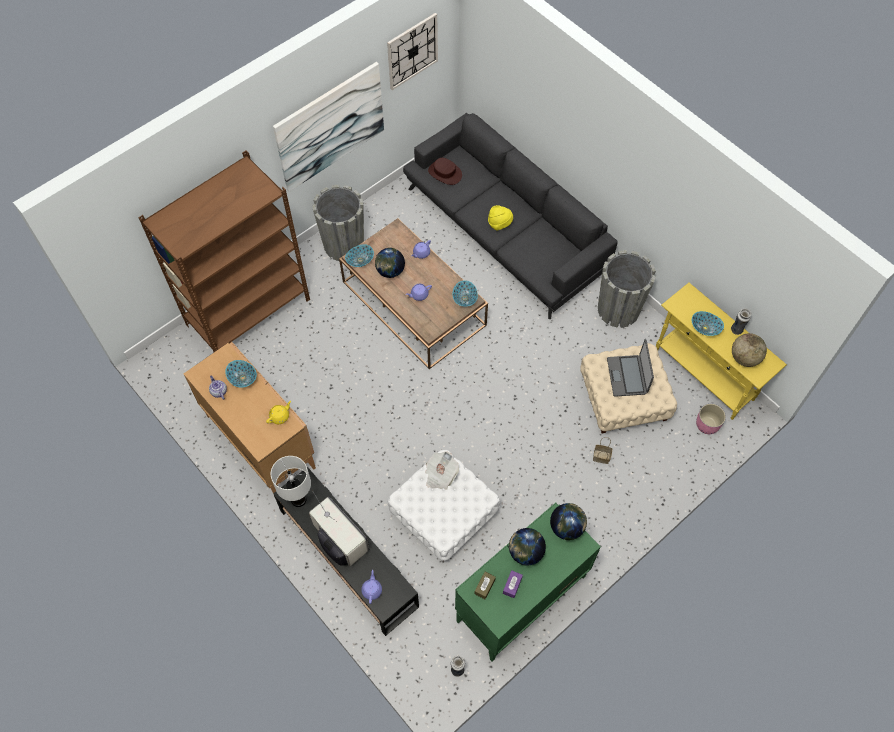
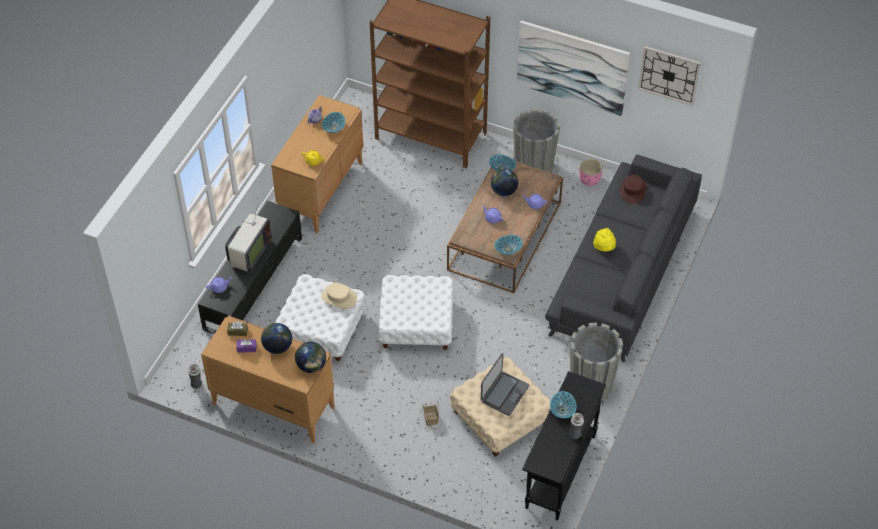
camera: 65 degrees right, 10 degrees down
white table lamp [271,456,311,507] -> none
newspaper [425,451,459,490] -> beige hat [321,282,357,309]
green cabinet [455,502,601,662] -> brown cabinet [201,315,334,443]
laptop [607,339,654,397] -> laptop turned 150 degrees clockwise [481,353,530,416]
yellow console table [656,283,787,420] -> black console table [522,371,606,520]
pink planter [696,404,726,434] -> pink planter moved to [580,159,602,186]
globe [732,333,767,367] -> none
none -> white ottoman [378,275,454,350]

